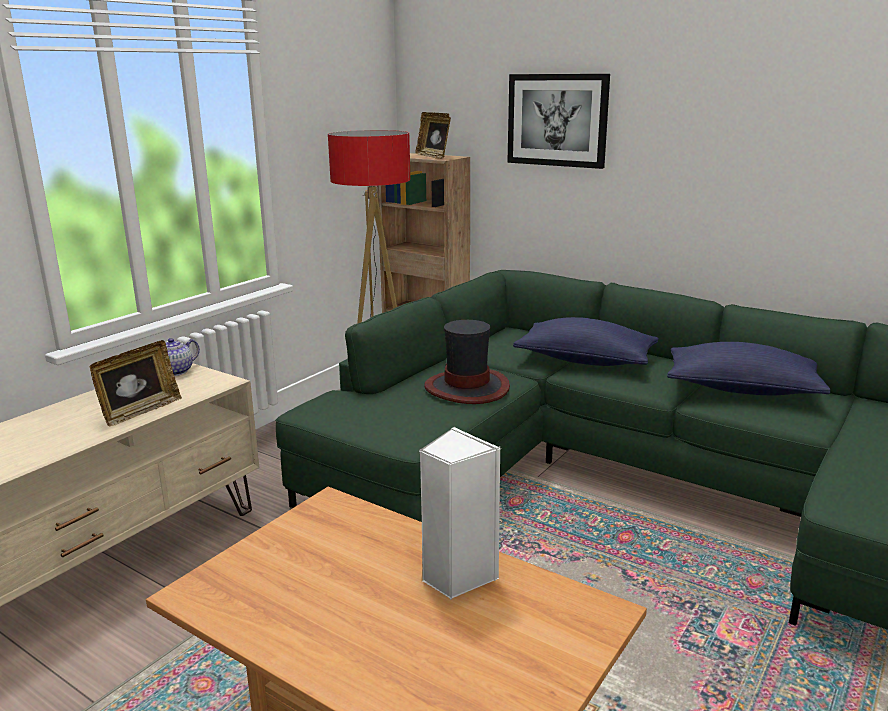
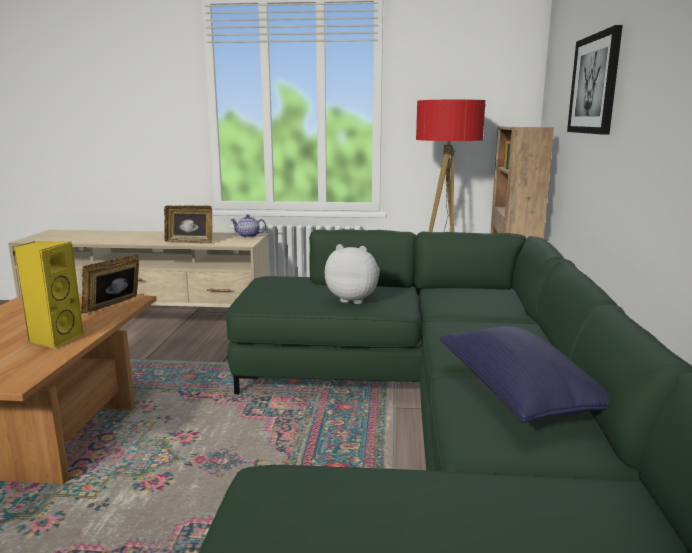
camera: 60 degrees right, 5 degrees down
picture frame [415,112,451,159] -> picture frame moved to [81,254,139,314]
white speaker [420,427,501,600] -> yellow speaker [14,241,84,349]
hat [424,320,510,404] -> plush toy [325,244,380,304]
blue pillow [513,317,659,366] -> none

